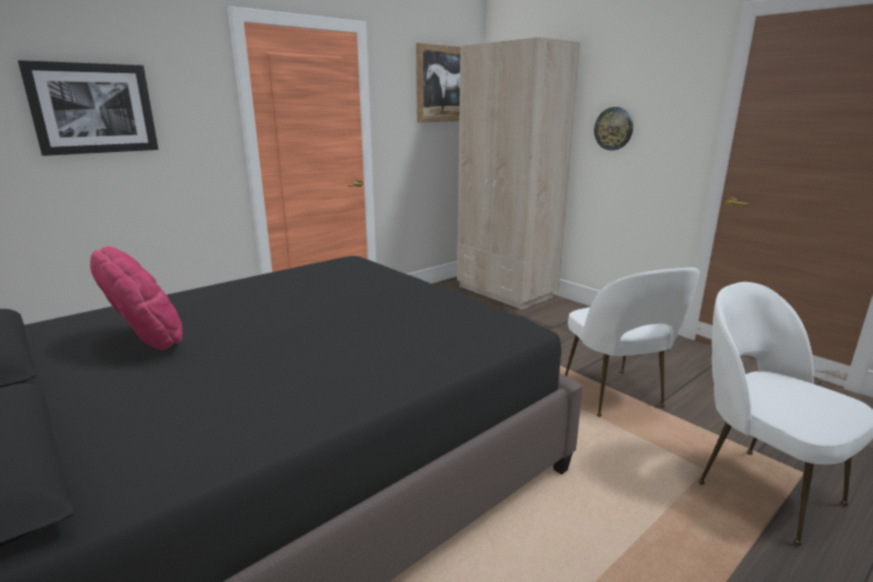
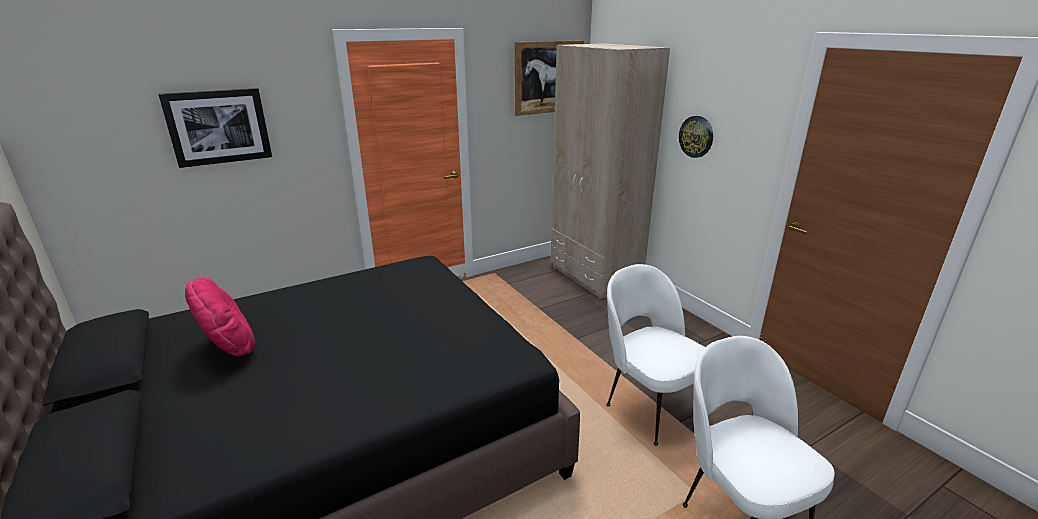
camera: 10 degrees right, 5 degrees up
white chair [565,268,700,417] -> white chair turned 150 degrees clockwise [607,264,705,446]

